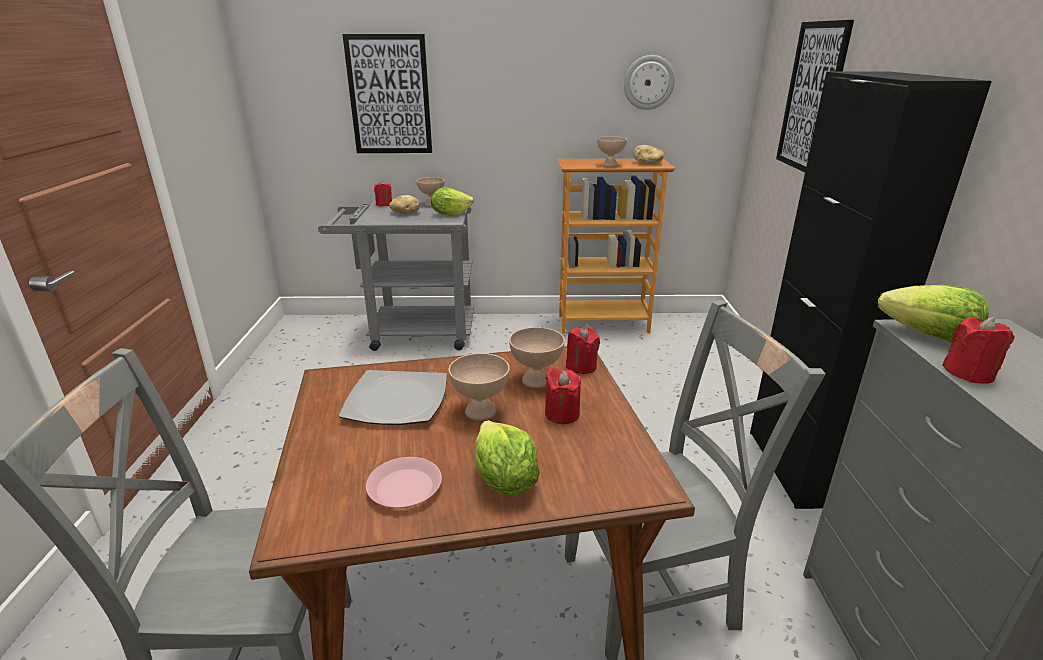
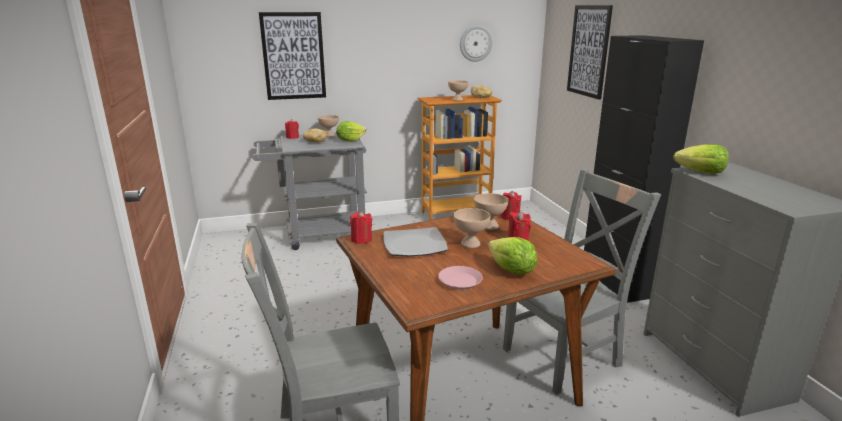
camera: 15 degrees left, 5 degrees down
red candle [942,317,1015,384] -> red candle moved to [350,211,372,244]

